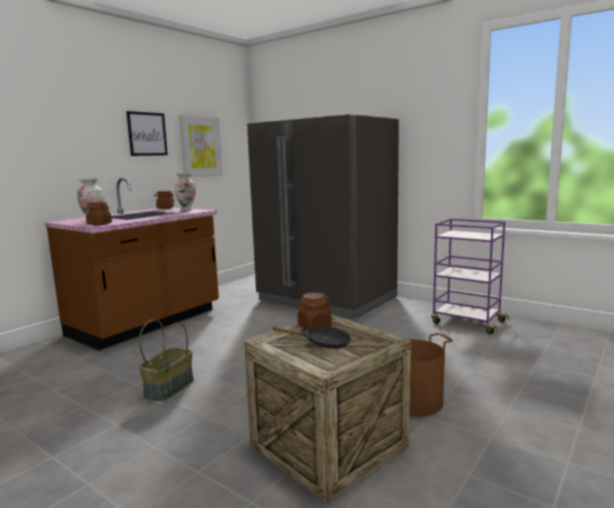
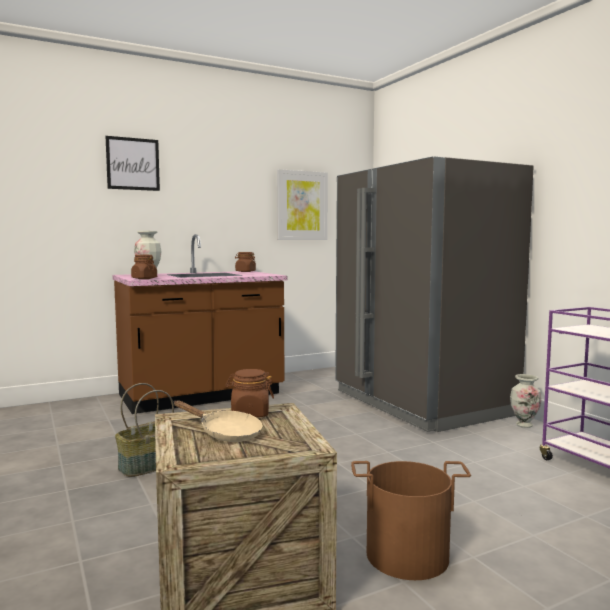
camera: 25 degrees right, 5 degrees down
picture [126,111,168,156] -> picture moved to [106,136,160,191]
vase [174,173,196,211] -> vase moved to [510,374,542,428]
black frying pan [273,326,351,349] -> beige frying pan [174,400,262,442]

